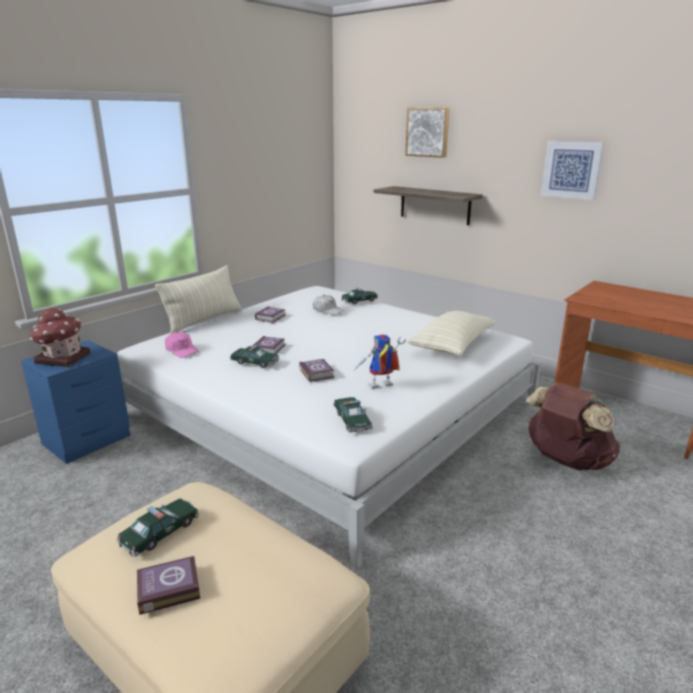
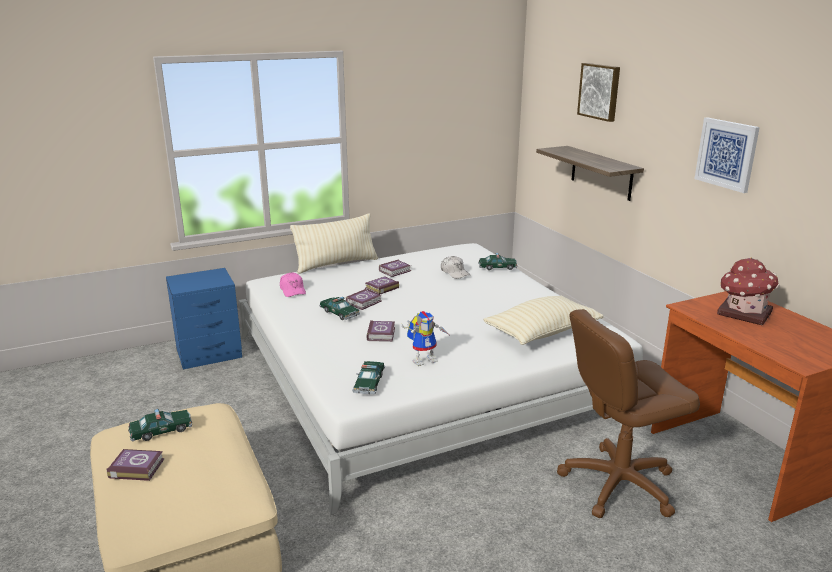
camera: 25 degrees right, 0 degrees up
toy house [30,308,90,367] -> toy house moved to [717,258,779,325]
toy robot [354,334,406,389] -> toy robot turned 150 degrees clockwise [401,311,451,366]
brown backpack [525,383,620,470] -> brown office chair [557,309,700,518]
none -> book [365,276,399,295]

